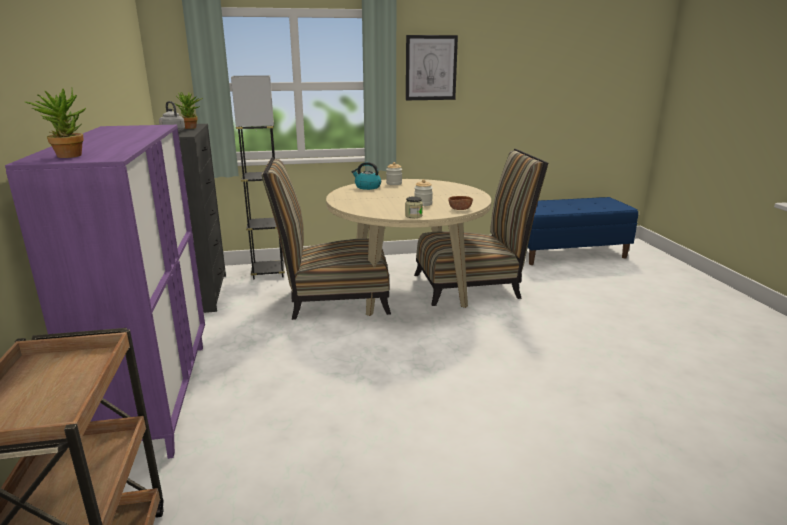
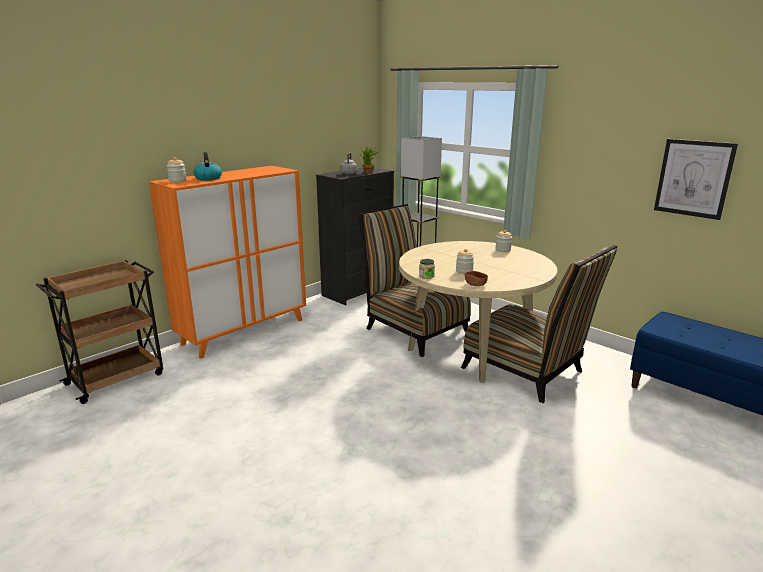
camera: 55 degrees right, 0 degrees up
purple cabinet [5,125,205,459] -> orange cabinet [149,166,306,359]
potted plant [25,89,86,158] -> jar [167,157,187,182]
kettle [352,162,381,190] -> kettle moved to [193,152,222,180]
picture [406,35,458,100] -> picture moved to [654,139,738,220]

